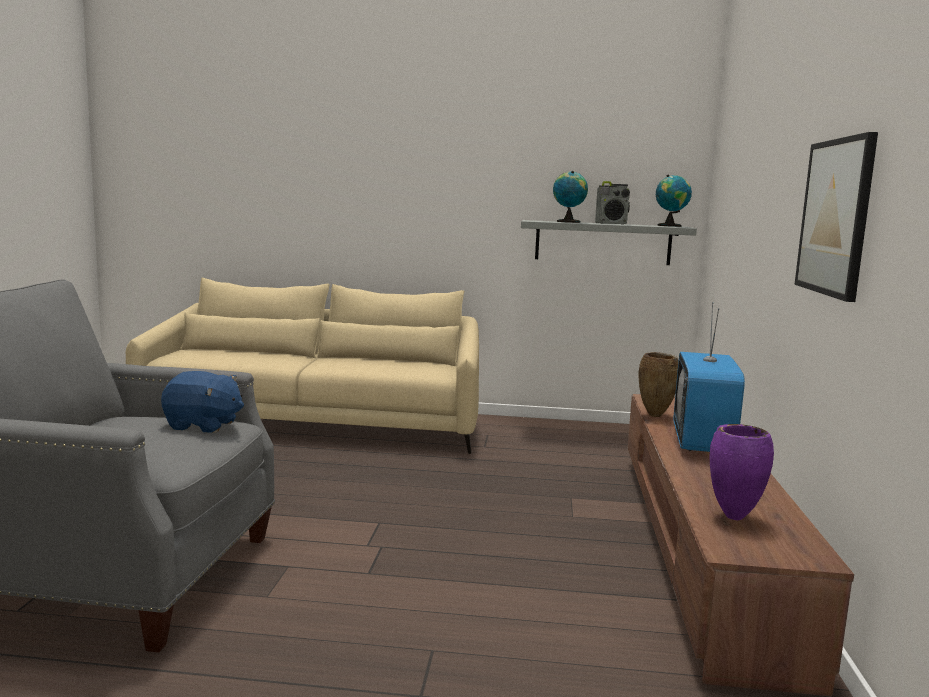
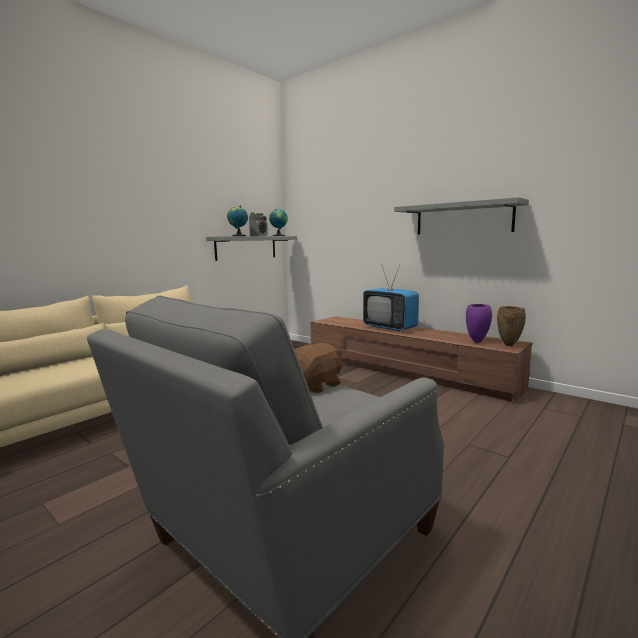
camera: 55 degrees left, 0 degrees up
blue plush toy [161,371,244,433] -> brown plush toy [295,343,344,393]
brown vase [639,352,679,417] -> brown vase moved to [497,306,526,346]
picture [794,132,878,302] -> grey shelf [394,197,529,235]

